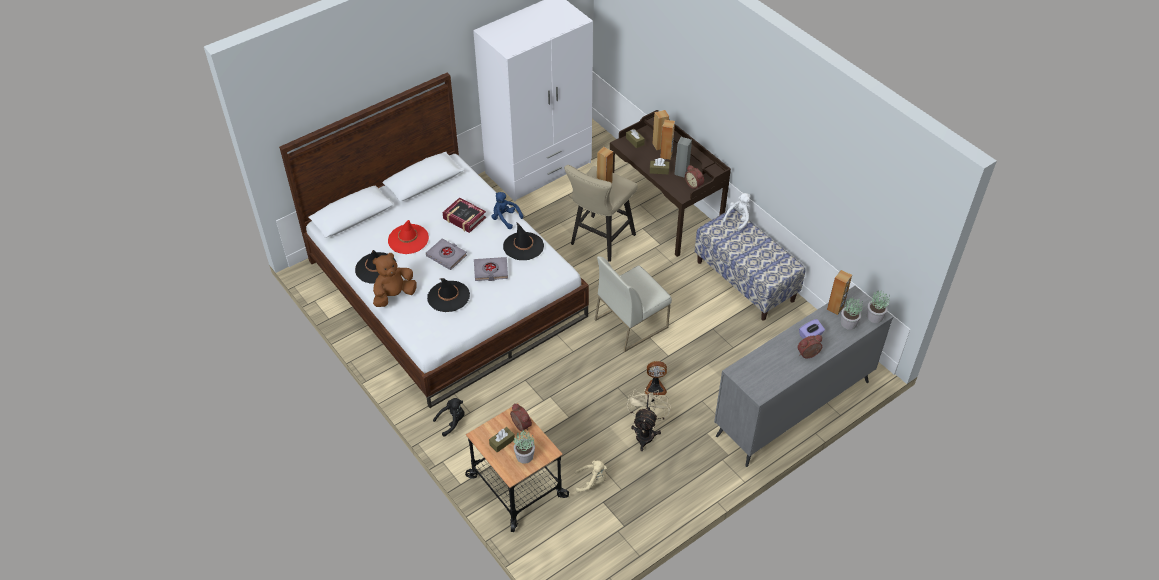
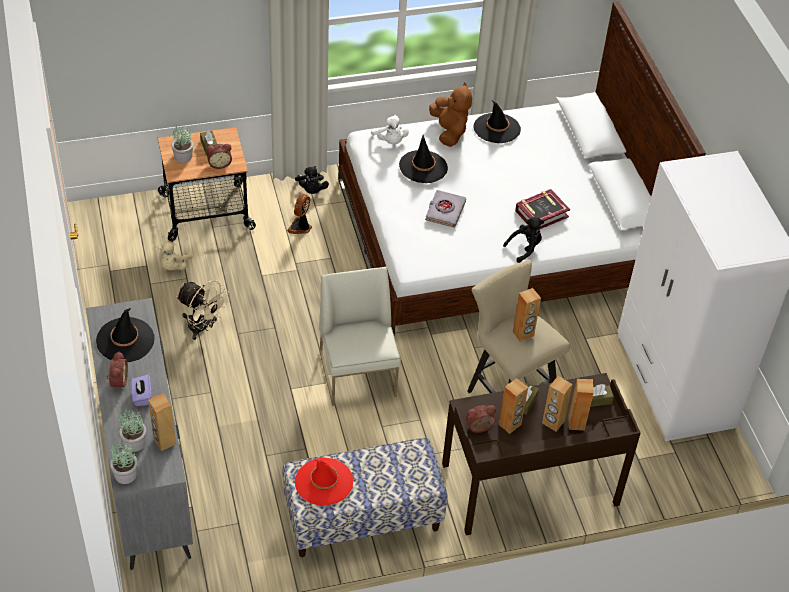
camera: 110 degrees right, 0 degrees up
red hat [388,220,429,254] -> red hat moved to [295,458,353,506]
grey book [426,238,467,270] -> none
blue plush toy [492,192,523,229] -> black plush toy [503,217,544,263]
black hat [503,222,544,260] -> black hat moved to [96,308,154,362]
fan [645,361,667,395] -> fan moved to [287,194,312,234]
grey speaker [674,137,692,178] -> brown speaker [498,378,528,434]
white plush toy [723,193,751,231] -> white plush toy moved to [371,115,409,144]

